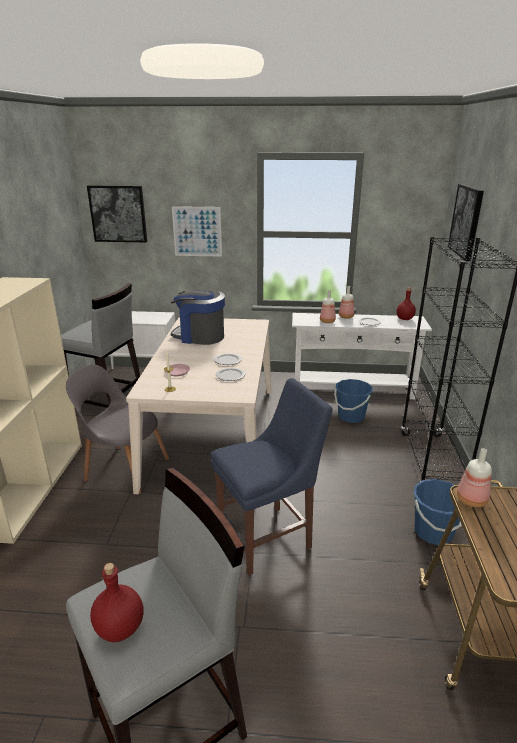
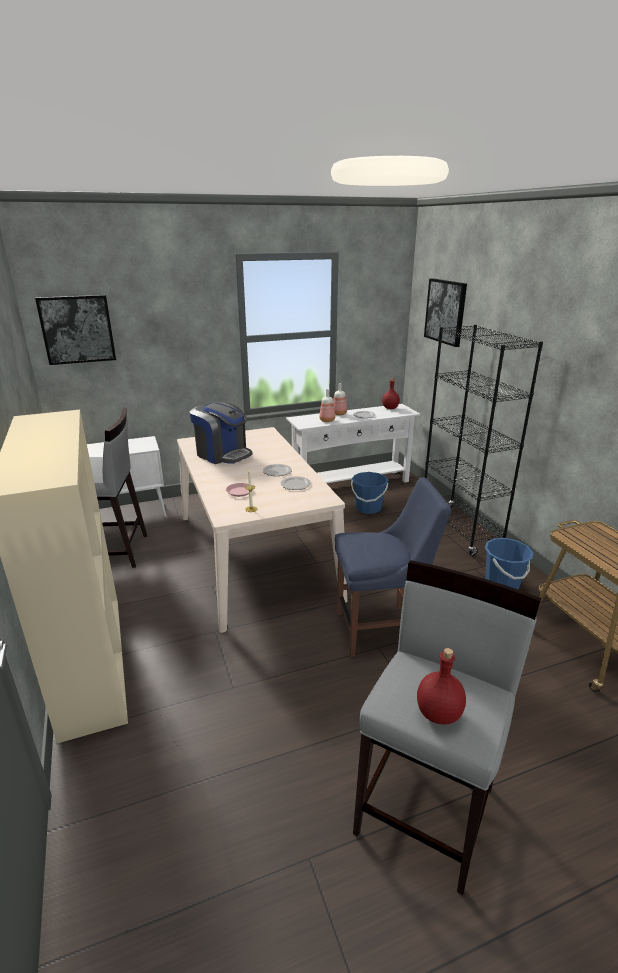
camera: 25 degrees left, 0 degrees up
grey chair [66,364,169,494] -> none
coffee machine [171,291,225,345] -> coffee machine turned 135 degrees counterclockwise [189,402,252,464]
picture [172,206,222,257] -> none
blue chair [211,378,333,576] -> blue chair turned 45 degrees clockwise [335,477,451,657]
bottle [457,448,492,507] -> none

